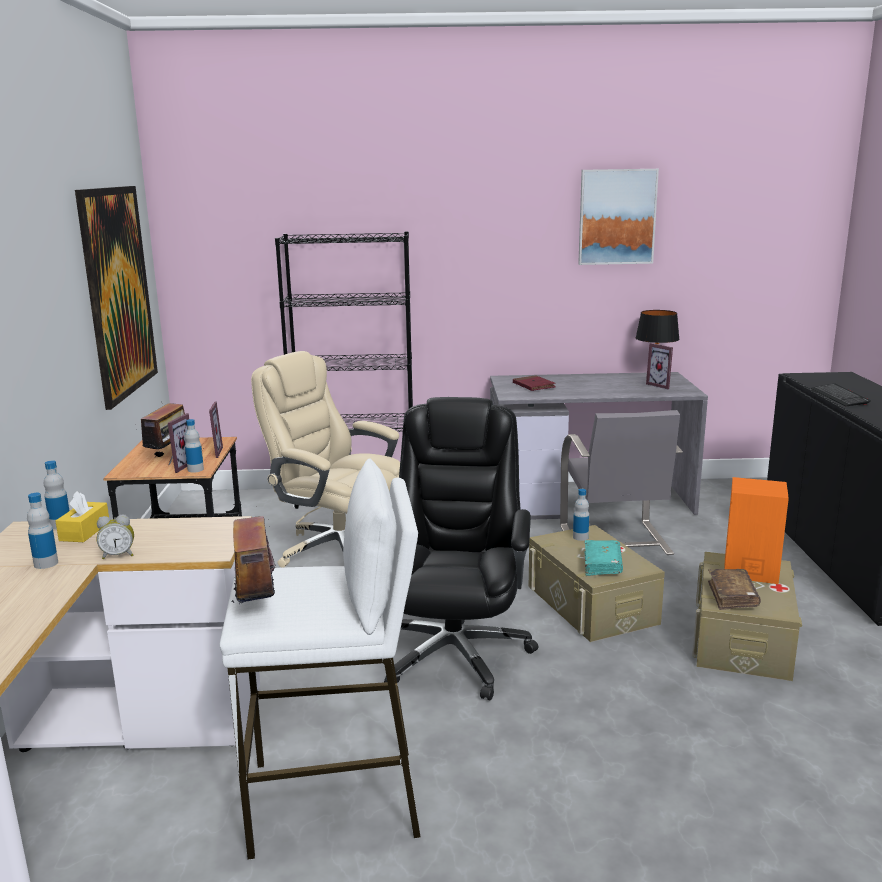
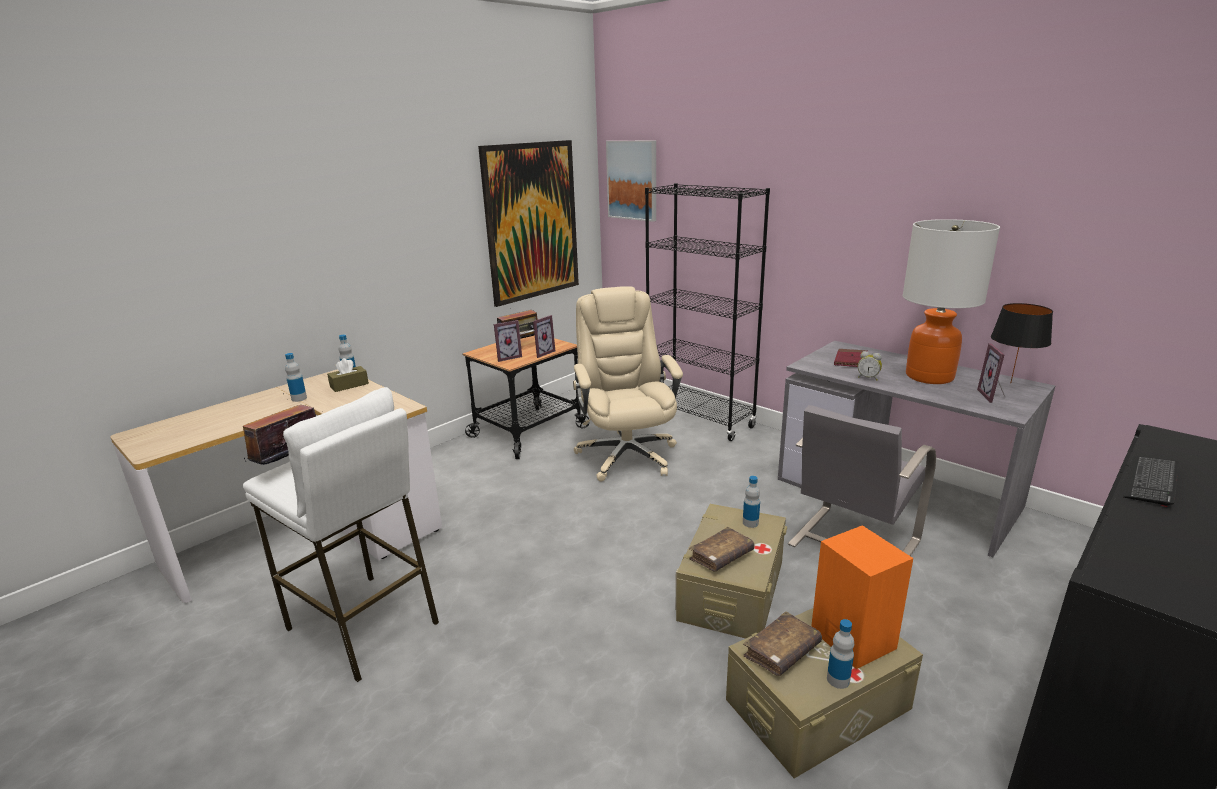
camera: 45 degrees right, 5 degrees up
yellow tissue box [56,491,109,542] -> brown tissue box [327,358,369,392]
alarm clock [97,515,134,559] -> alarm clock moved to [858,351,882,381]
bottle [185,419,204,473] -> bottle moved to [827,619,854,689]
black office chair [384,397,539,700] -> none
picture [578,169,659,265] -> picture moved to [606,141,656,222]
turquoise book [584,540,623,576] -> brown book [689,527,754,572]
none -> table lamp [902,219,1000,384]

